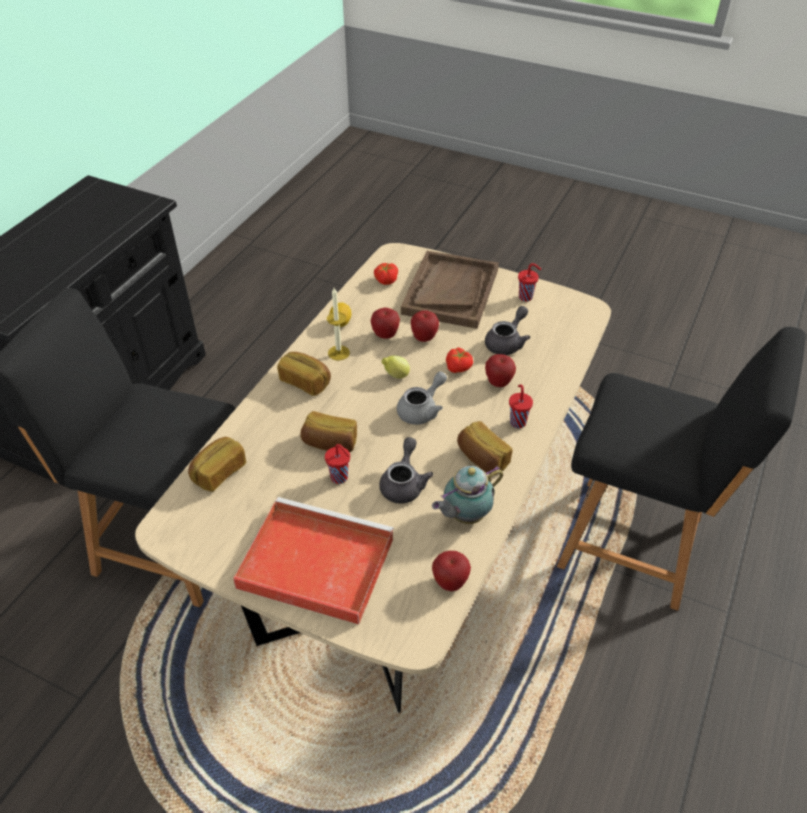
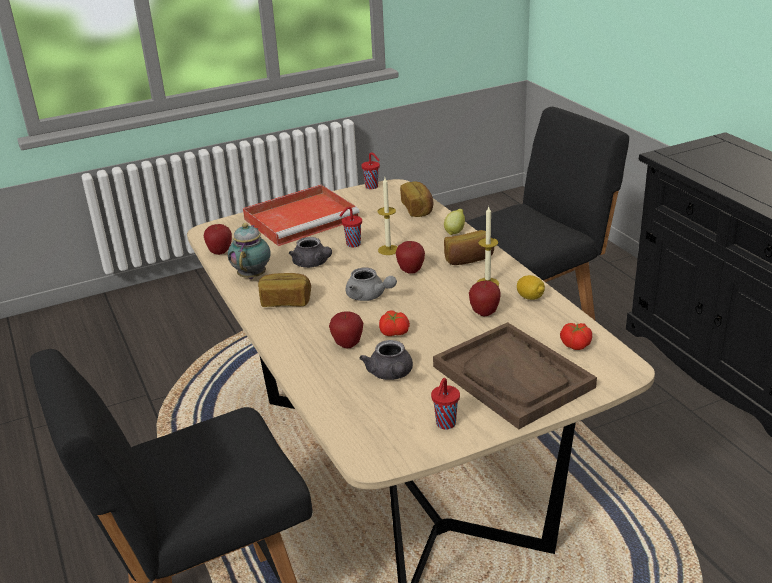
camera: 130 degrees right, 15 degrees down
bread [300,411,357,452] -> candle [378,178,397,255]
lemon [382,355,410,379] -> lemon moved to [444,209,465,235]
grey teapot [397,371,447,425] -> grey teapot turned 45 degrees counterclockwise [346,267,397,301]
apple [411,310,439,342] -> apple moved to [396,241,425,274]
red cup [509,385,533,428] -> red cup moved to [361,152,380,189]

